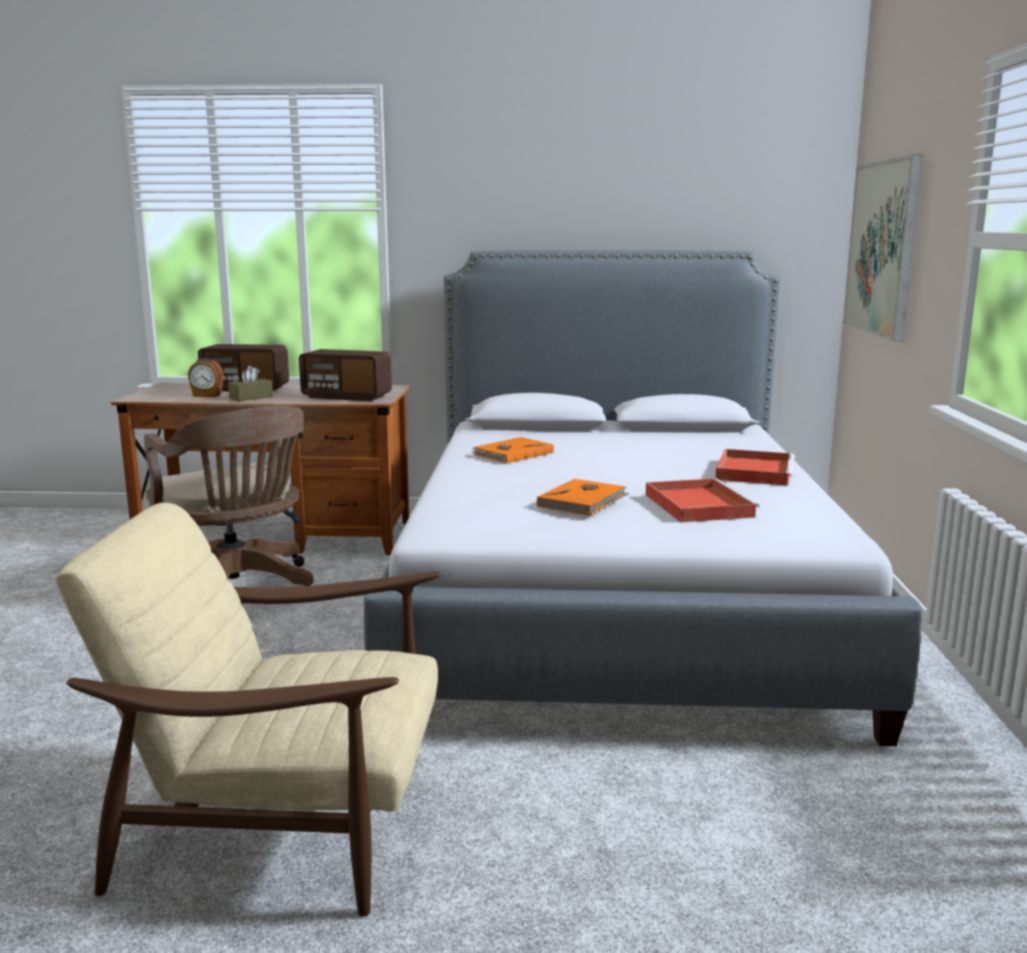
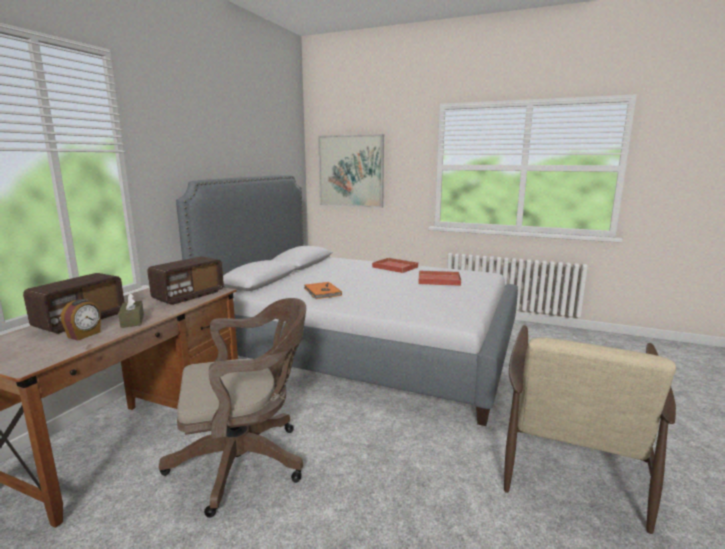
camera: 70 degrees left, 0 degrees up
orange book [537,479,630,516] -> none

